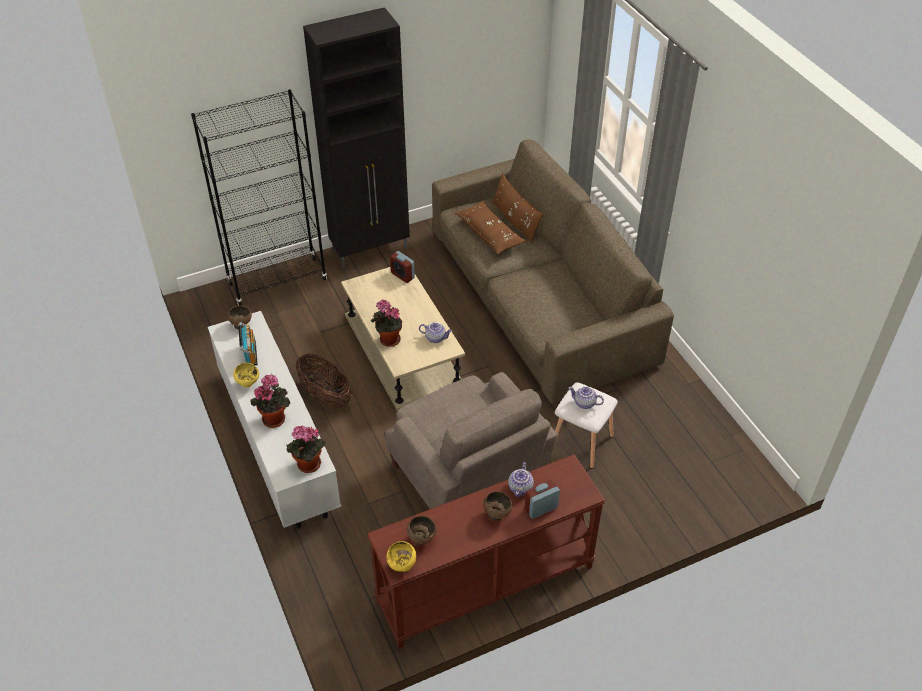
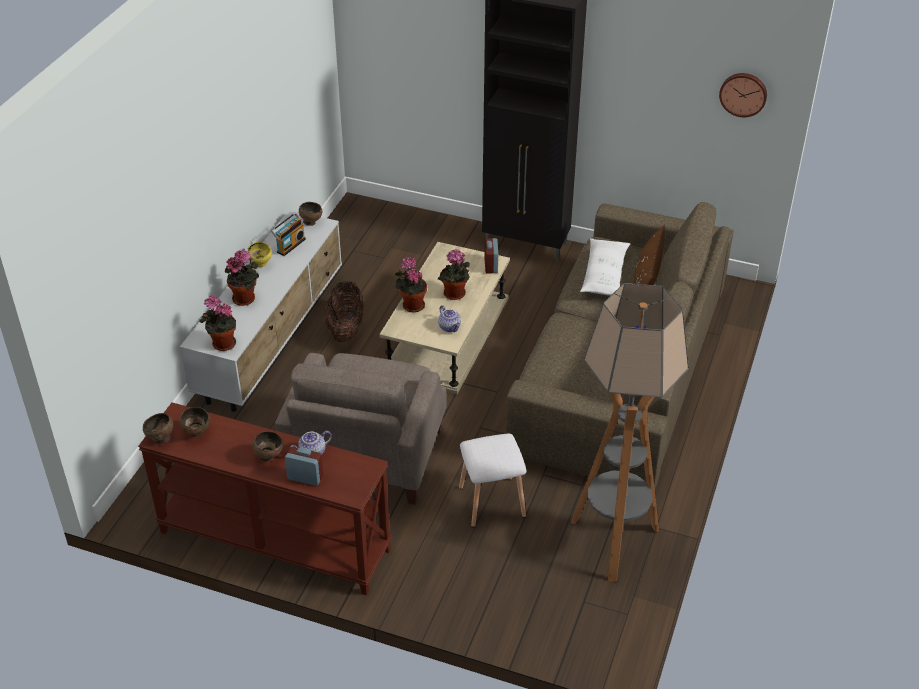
camera: 45 degrees right, 5 degrees down
black bookcase [191,89,327,306] -> none
yellow bowl [386,541,416,572] -> brown bowl [143,413,173,444]
brown pillow [455,201,526,254] -> white pillow [580,238,630,296]
teapot [569,387,604,409] -> none
none -> potted plant [438,249,470,300]
none -> floor lamp [571,283,689,582]
none -> wall clock [719,73,767,117]

